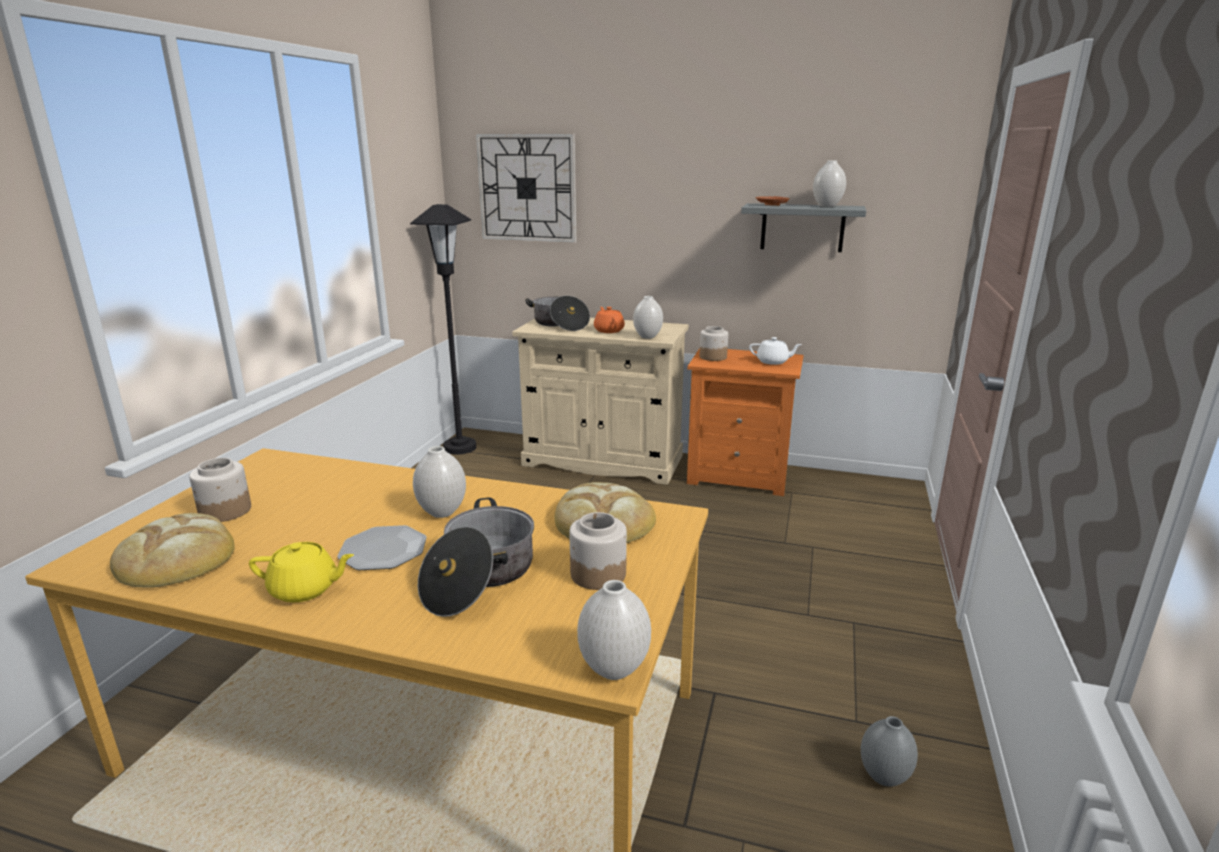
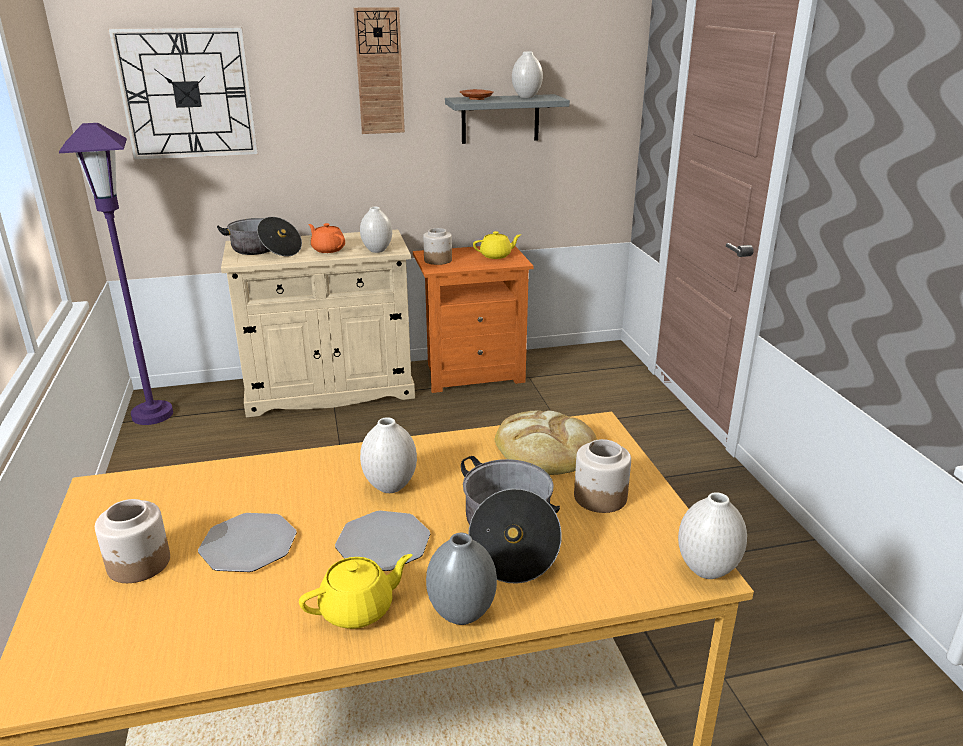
camera: 30 degrees left, 5 degrees up
bread [110,513,235,588] -> none
black floor lamp [410,204,476,455] -> purple floor lamp [59,123,173,425]
white teapot [749,337,802,365] -> yellow teapot [473,231,521,259]
grey vase [861,716,918,786] -> grey vase moved to [426,533,497,625]
none -> plate [198,513,297,572]
none -> wall clock [354,7,405,134]

